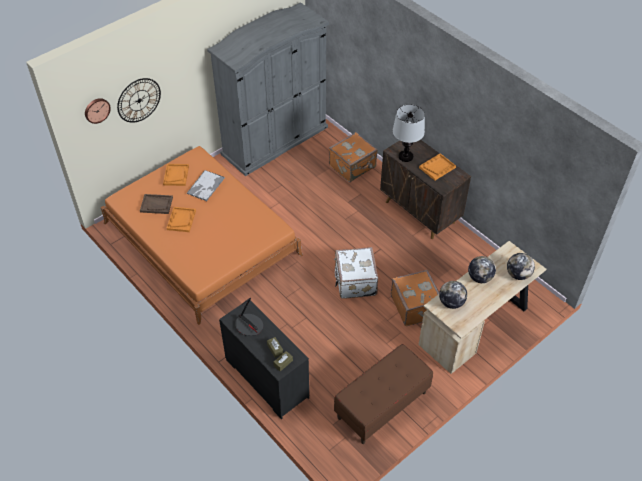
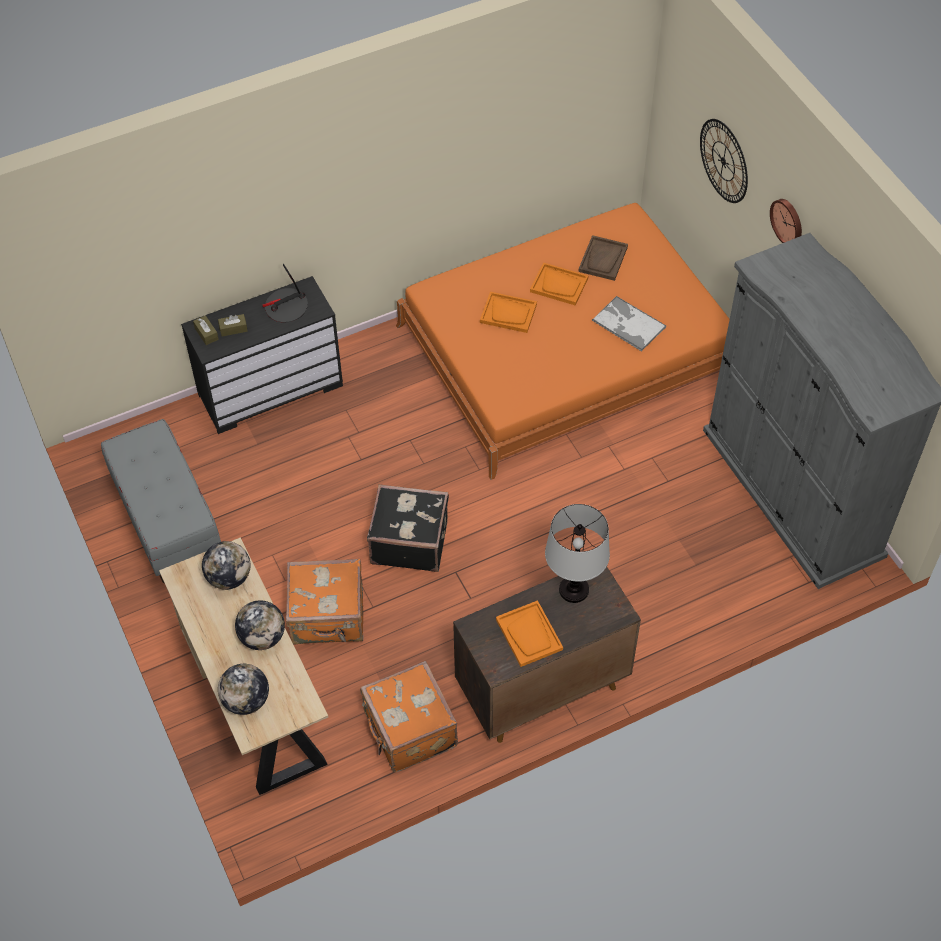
camera: 105 degrees right, 5 degrees up
wall clock [85,98,111,124] -> wall clock moved to [770,199,802,243]
orange tray [163,164,189,186] -> orange tray moved to [480,292,537,333]
orange suitcase [329,132,378,182] -> orange suitcase moved to [360,661,458,773]
white suitcase [334,247,378,299] -> black suitcase [367,484,449,572]
brown bench [334,344,433,444] -> grey bench [101,419,221,583]

